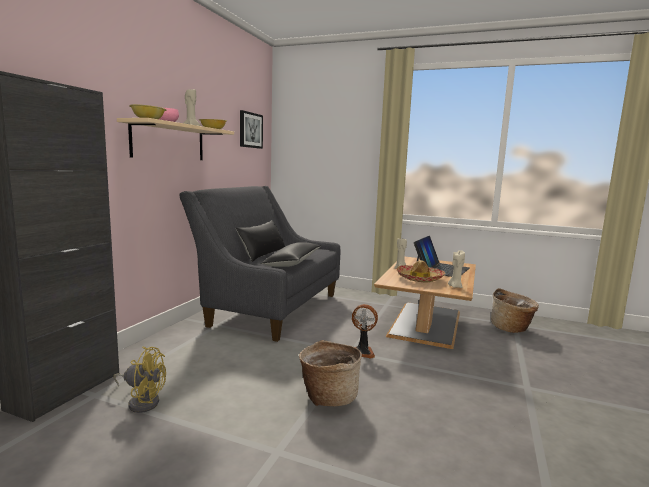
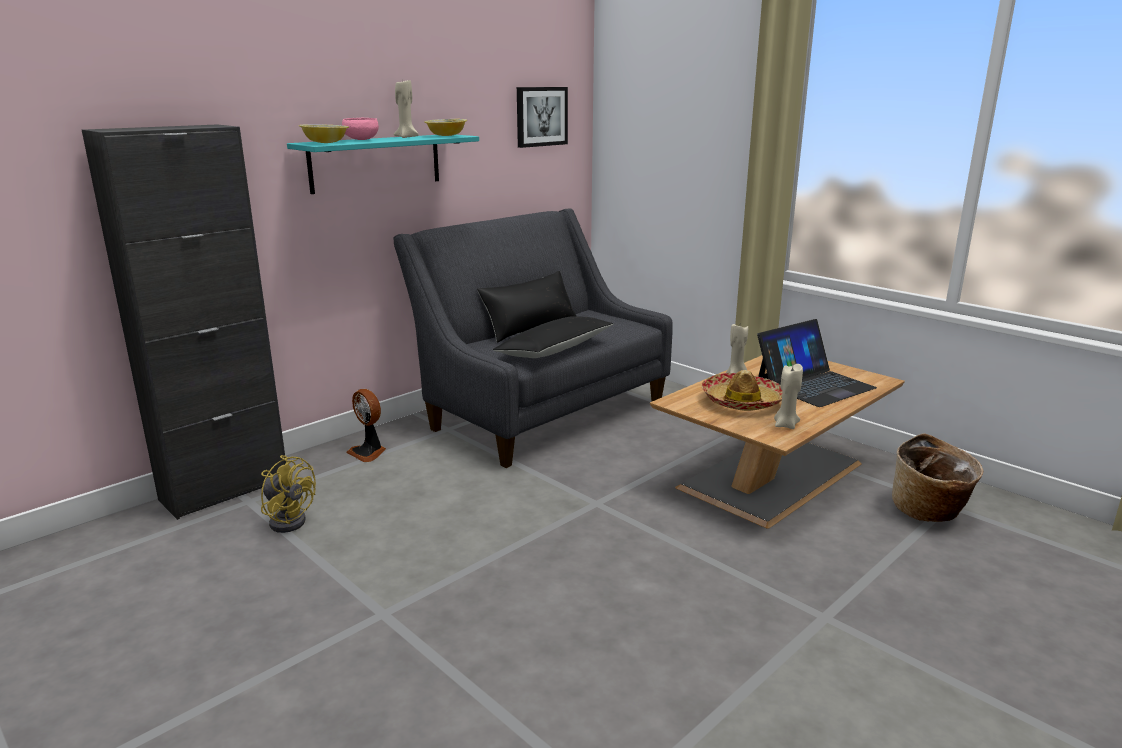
camera: 25 degrees right, 10 degrees up
beige shelf [117,118,234,160] -> turquoise shelf [287,135,479,194]
basket [299,340,362,406] -> none
fan [352,304,378,359] -> fan moved to [346,389,386,462]

